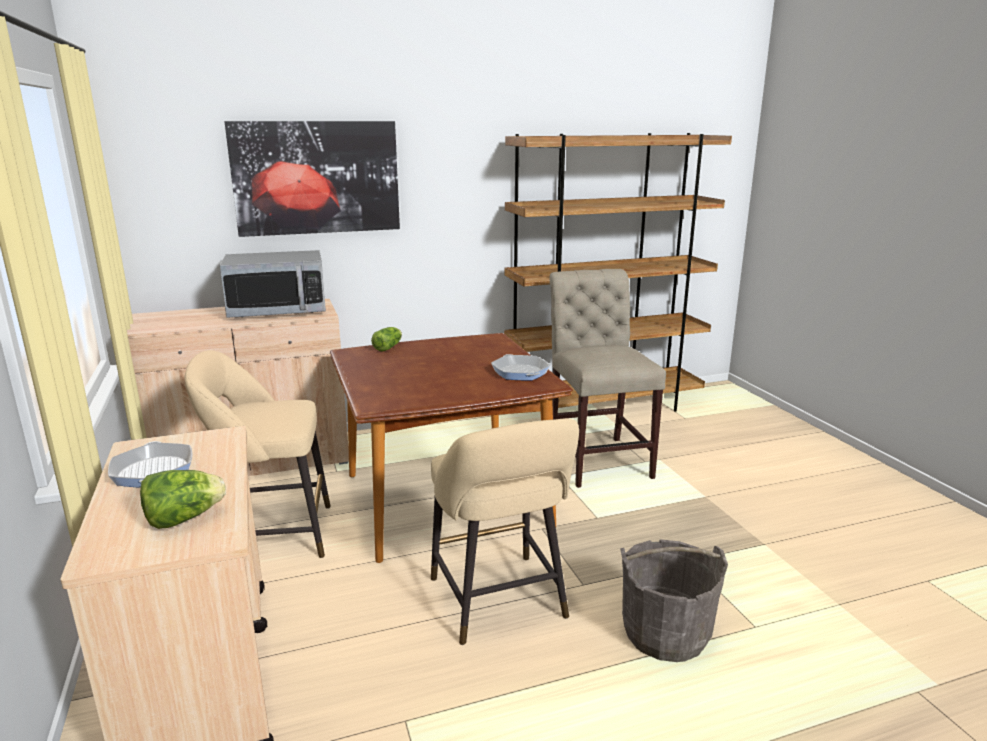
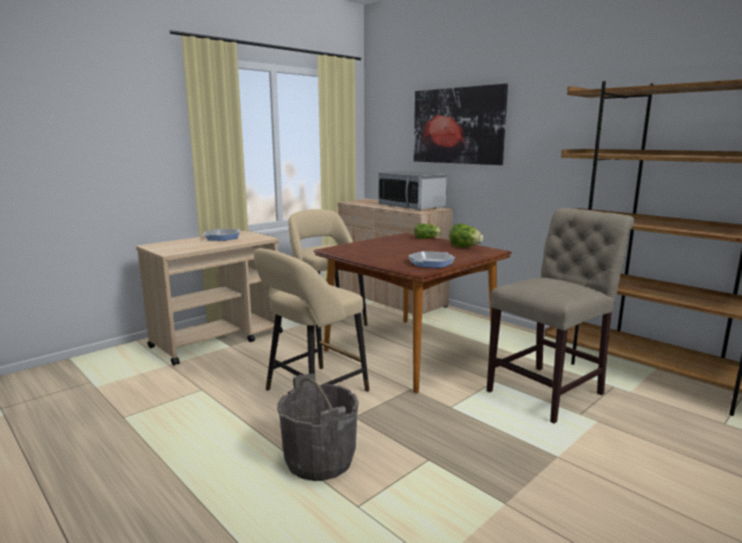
camera: 65 degrees right, 5 degrees down
lettuce [140,470,226,529] -> lettuce moved to [449,224,483,247]

